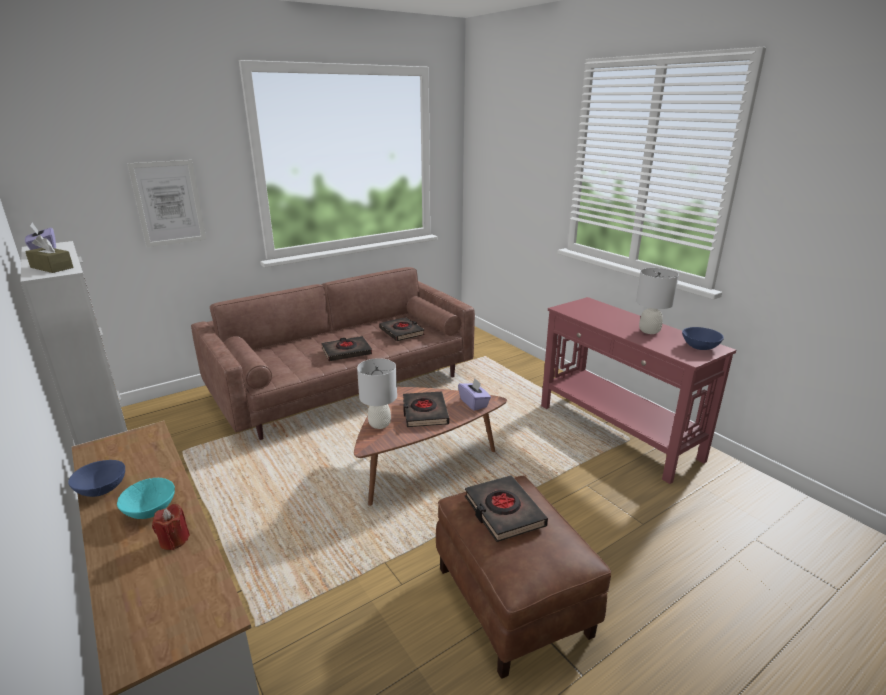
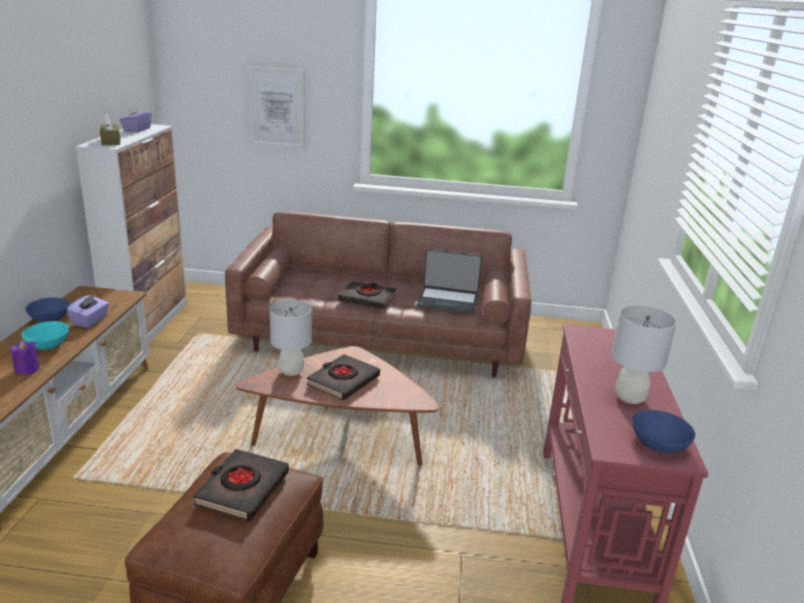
camera: 40 degrees right, 0 degrees up
red candle [152,504,190,550] -> purple candle [10,340,40,375]
black book [379,317,425,341] -> laptop [416,249,482,314]
purple tissue box [458,378,491,411] -> purple tissue box moved to [66,294,109,328]

